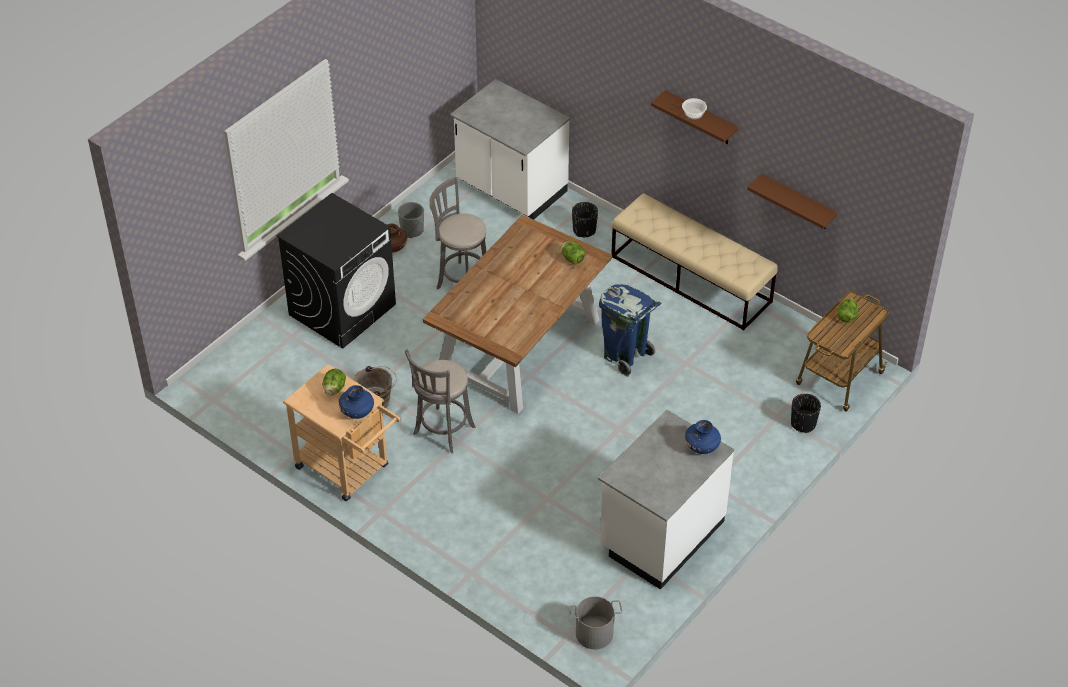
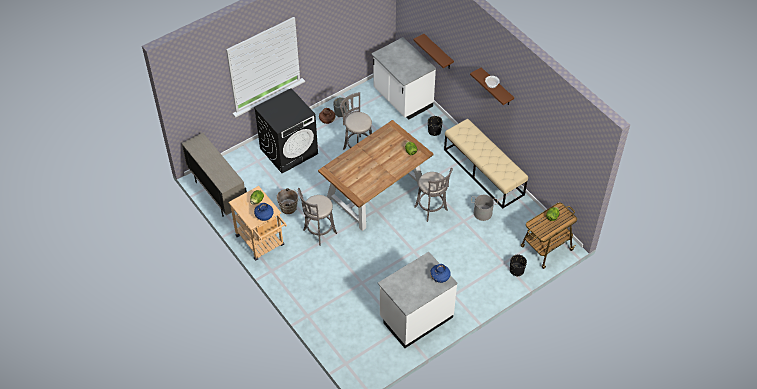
camera: 15 degrees right, 5 degrees up
grey bucket [568,596,622,650] -> grey bucket moved to [471,195,498,221]
blue trash can [599,284,662,377] -> grey stool [414,168,453,222]
brown shelf [747,174,838,229] -> brown shelf moved to [413,34,454,69]
none -> beige cabinet [182,133,247,217]

